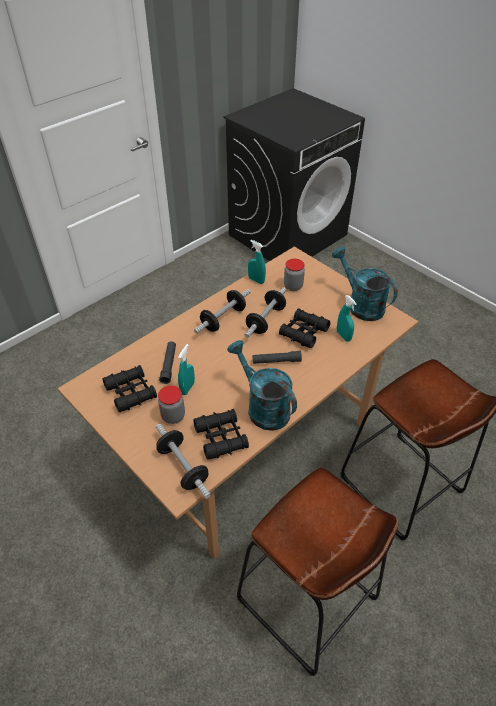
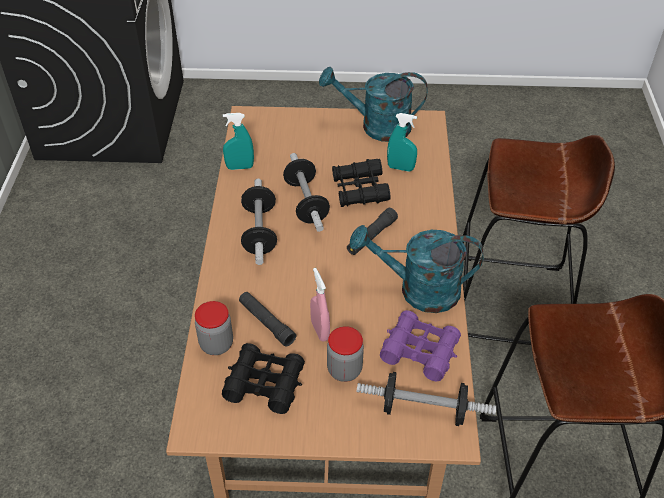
camera: 45 degrees left, 0 degrees up
turquoise spray bottle [178,344,195,395] -> pink spray bottle [310,268,330,341]
black binoculars [194,409,249,460] -> purple binoculars [380,310,461,381]
jar [284,259,305,291] -> jar moved to [195,301,233,355]

